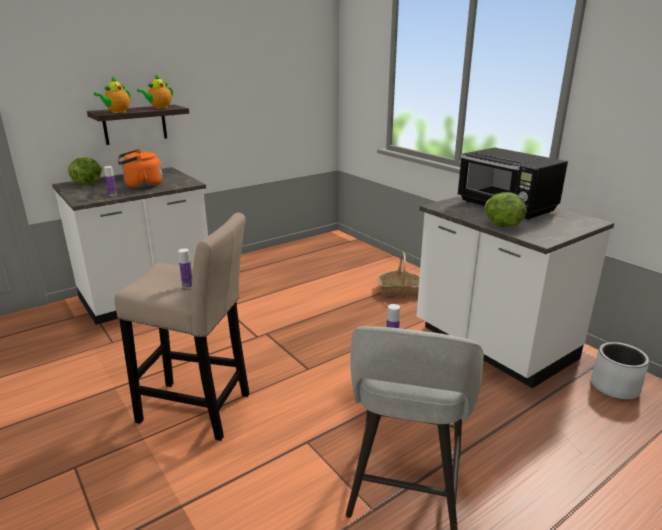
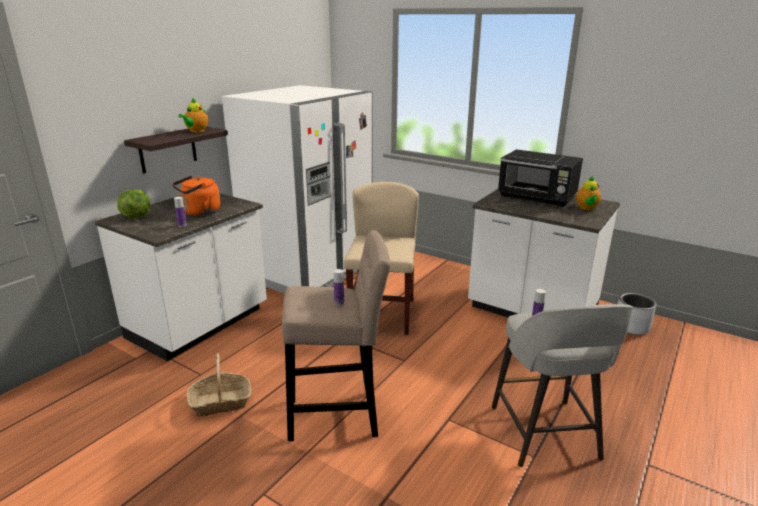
camera: 20 degrees left, 0 degrees up
teapot [94,76,130,113] -> teapot moved to [576,176,601,210]
basket [377,253,420,297] -> basket moved to [187,353,252,417]
lettuce [485,192,526,227] -> none
none -> white fridge [222,85,373,294]
none -> beige chair [344,182,419,335]

